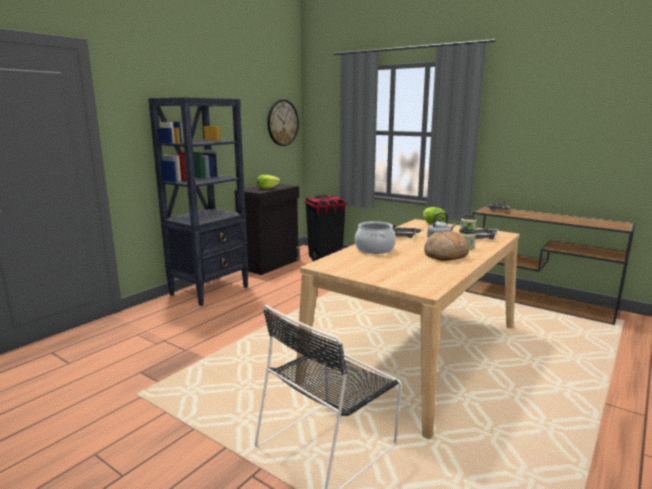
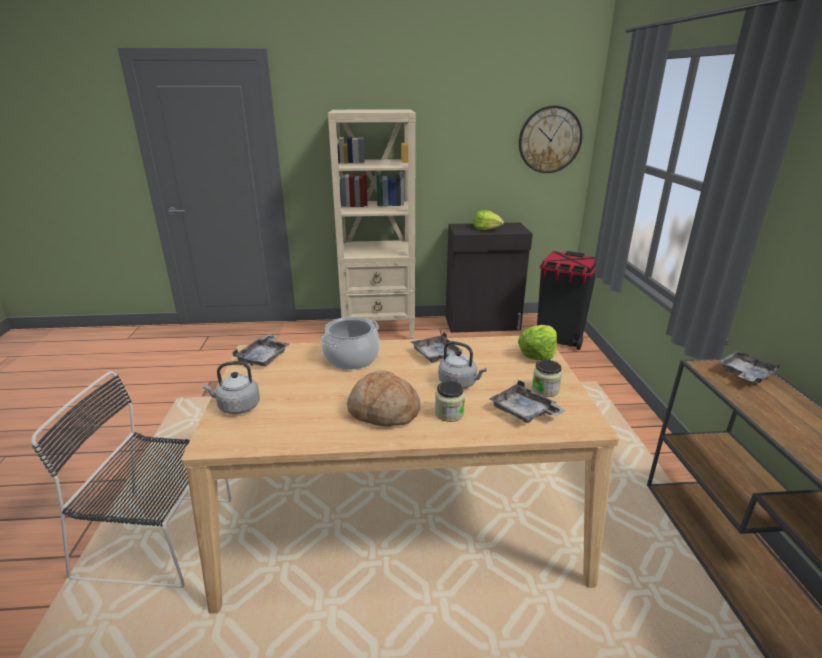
camera: 50 degrees right, 10 degrees up
black bookcase [148,97,249,306] -> beige bookcase [328,109,416,339]
none -> grey kettle [202,361,260,414]
none -> grey tray [232,334,290,366]

